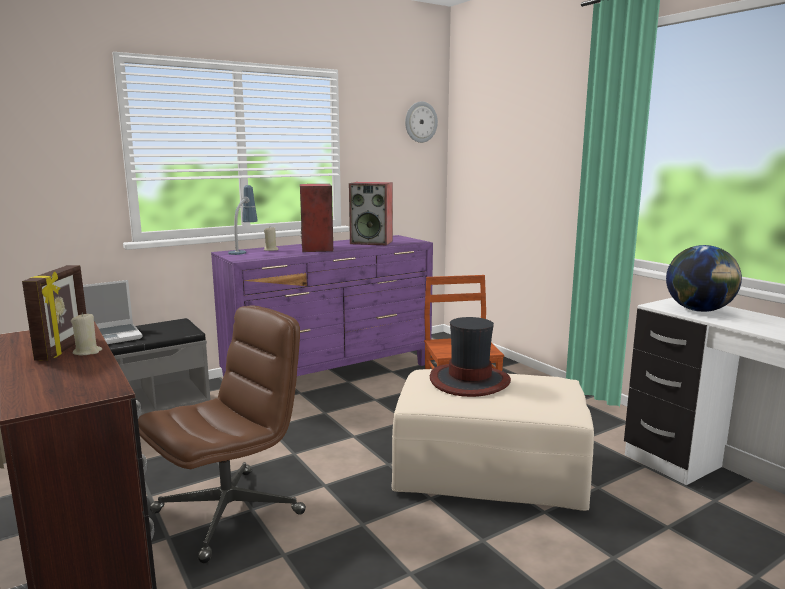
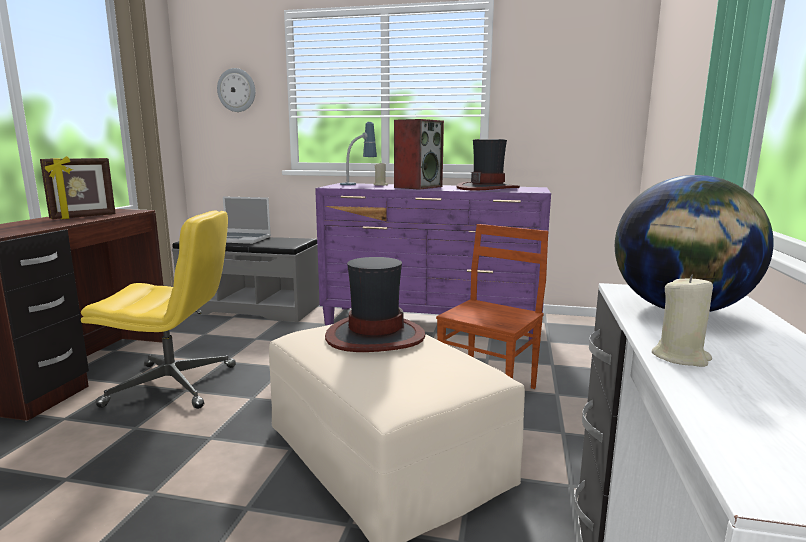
camera: 45 degrees right, 0 degrees up
beige candle [71,312,102,356] -> beige candle moved to [652,274,713,367]
brown office chair [138,305,306,563] -> yellow office chair [81,210,236,409]
speaker [349,182,393,245] -> hat [456,139,520,190]
wall clock [405,101,438,143] -> wall clock moved to [217,68,255,112]

